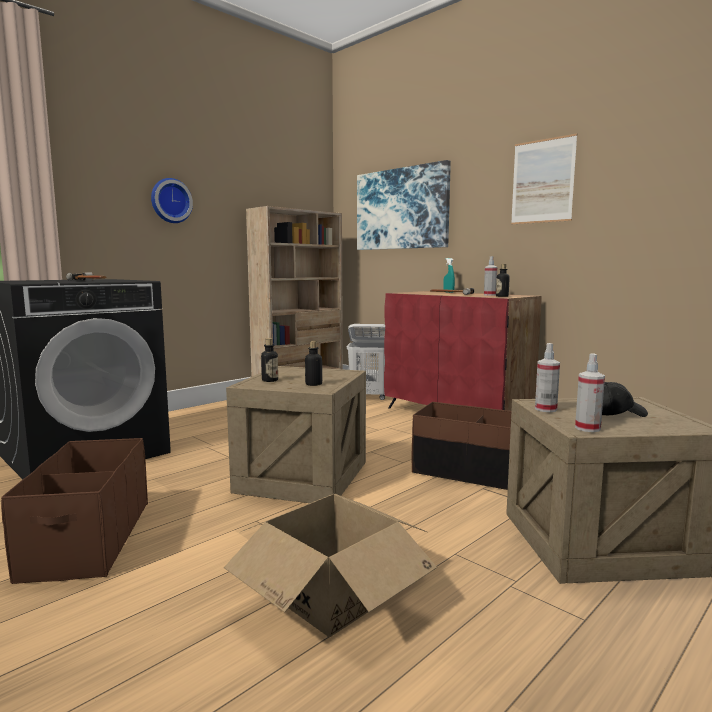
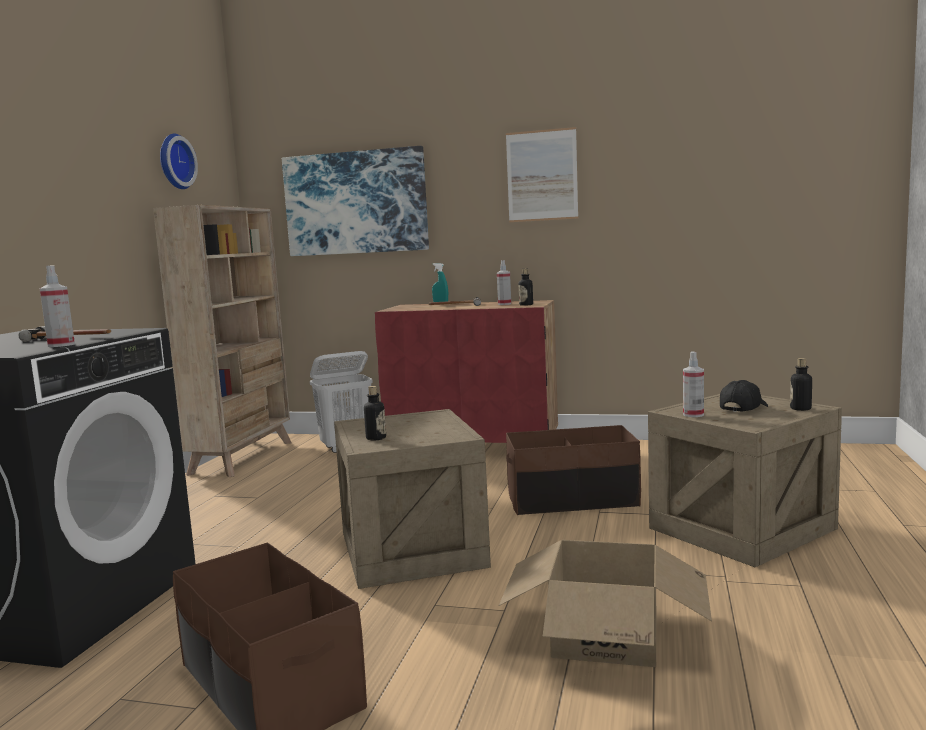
camera: 30 degrees left, 0 degrees up
wall clock [151,178,193,223] -> wall clock moved to [160,134,198,189]
bottle [305,341,323,386] -> bottle moved to [790,358,812,411]
spray bottle [575,353,605,432] -> spray bottle moved to [39,265,75,347]

